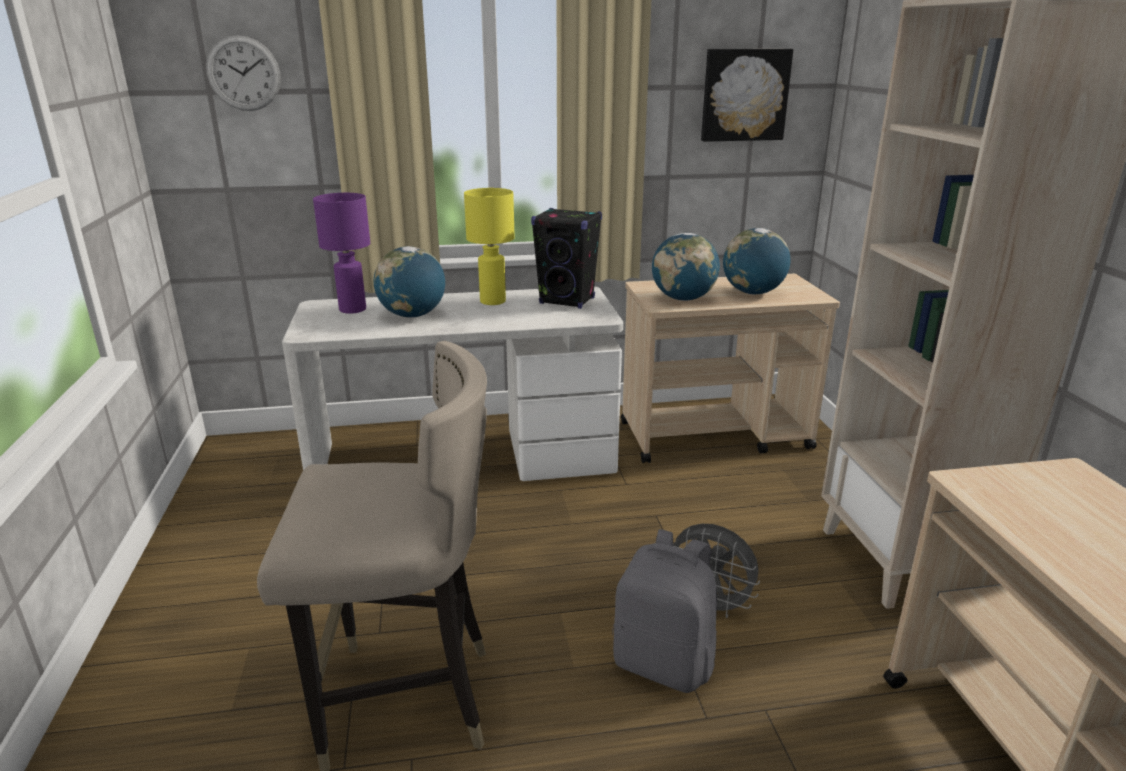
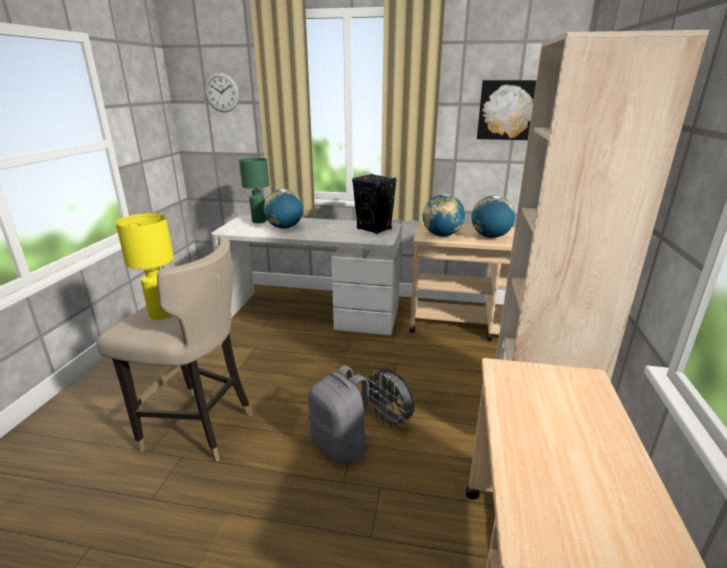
camera: 20 degrees right, 0 degrees up
purple table lamp [313,193,370,314] -> green table lamp [239,158,269,223]
yellow table lamp [464,188,515,305] -> yellow table lamp moved to [116,213,174,320]

